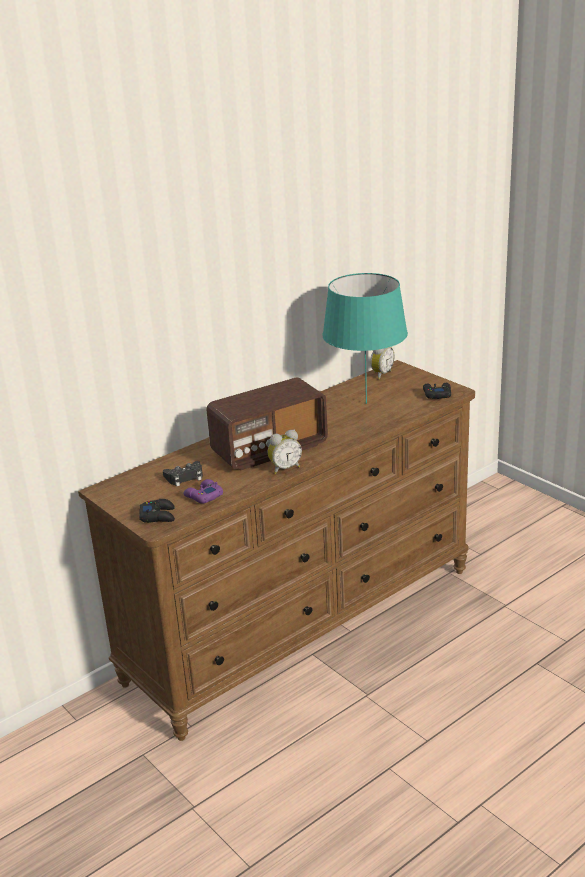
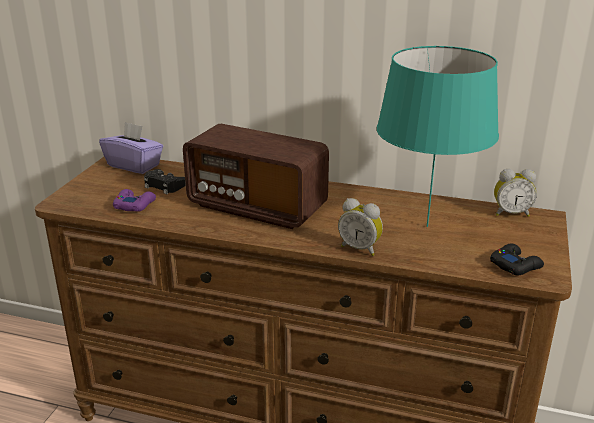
camera: 55 degrees right, 0 degrees up
black game controller [139,499,175,523] -> none
alarm clock [268,430,302,474] -> alarm clock moved to [338,198,383,256]
none -> purple tissue box [99,122,163,174]

